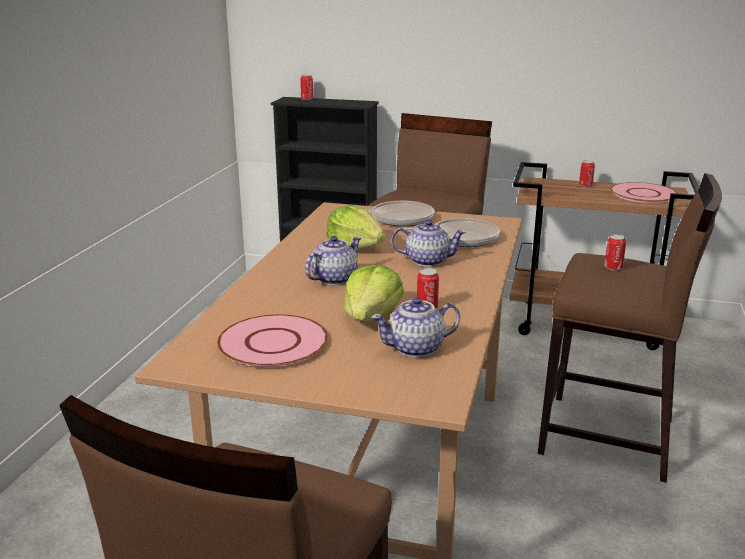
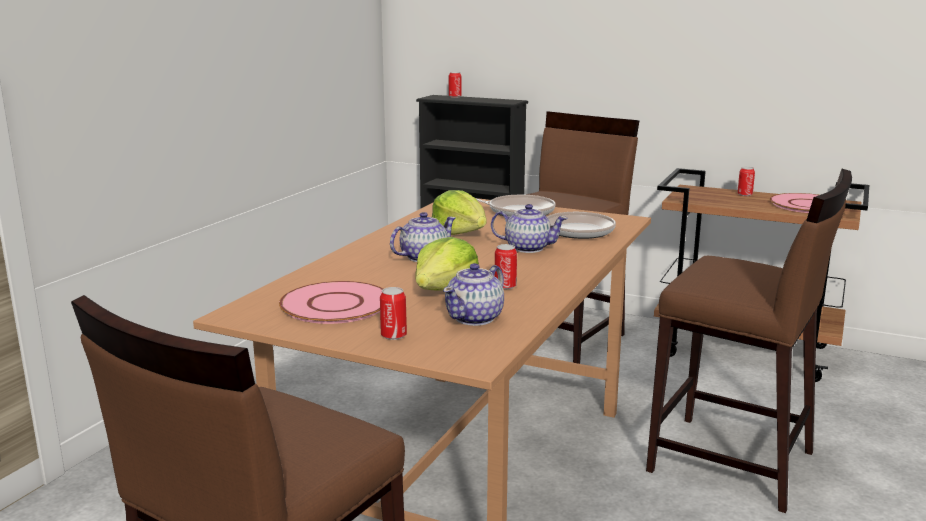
camera: 10 degrees right, 5 degrees down
teapot [371,297,460,358] -> teapot turned 45 degrees counterclockwise [443,263,504,326]
can [604,234,626,271] -> can moved to [380,287,407,340]

